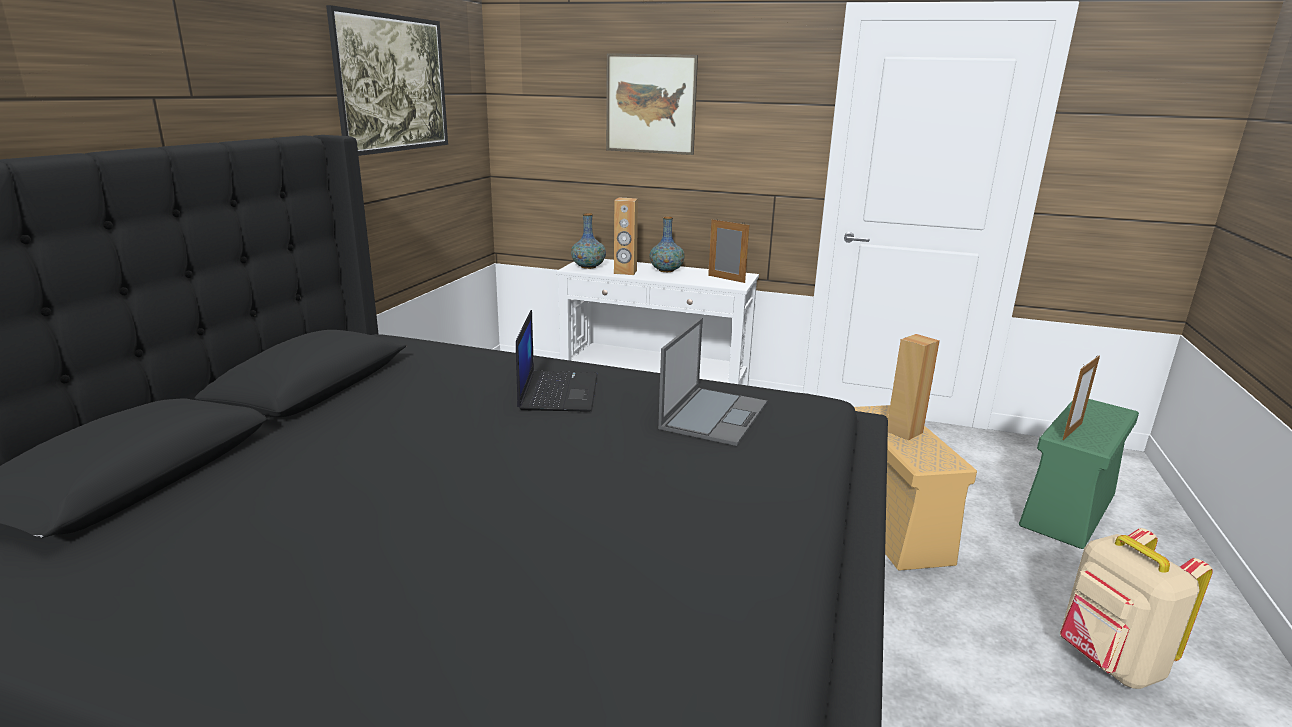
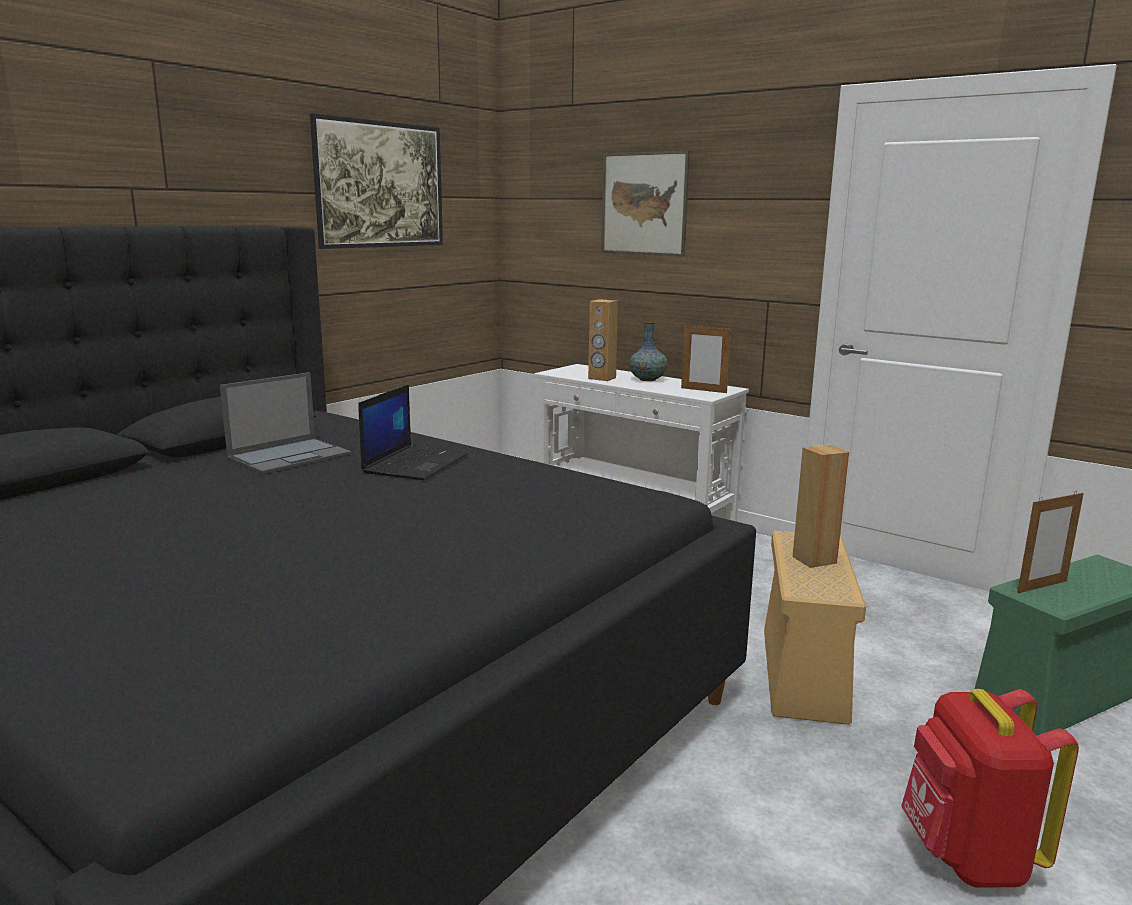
camera: 20 degrees right, 5 degrees down
vase [571,213,606,269] -> none
laptop [658,318,767,446] -> laptop moved to [220,372,351,474]
picture frame [708,218,749,283] -> picture frame turned 150 degrees clockwise [681,324,731,393]
beige backpack [1060,528,1213,689] -> red backpack [901,689,1079,888]

